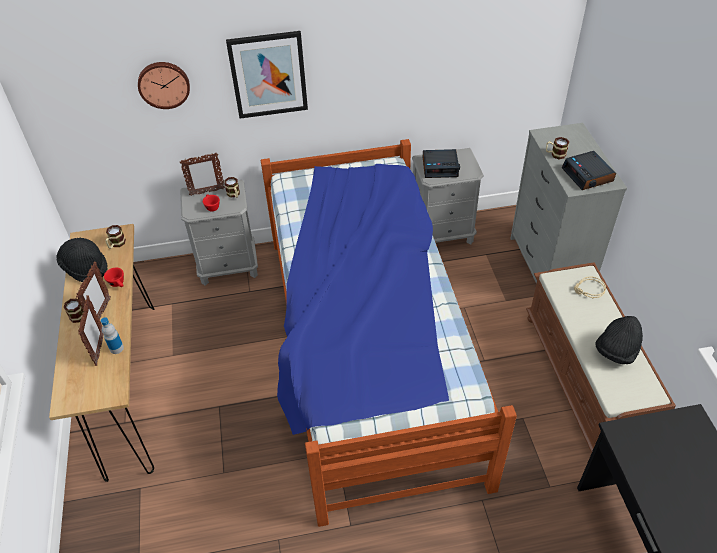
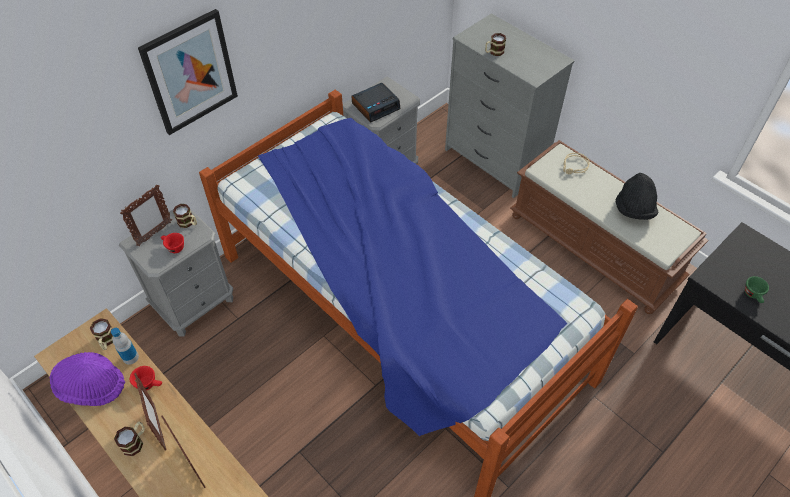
camera: 35 degrees left, 5 degrees up
black hat [56,238,108,282] -> purple hat [50,352,125,406]
bottle [101,317,124,354] -> bottle moved to [111,328,139,365]
wall clock [138,62,190,109] -> none
alarm clock [562,151,616,190] -> none
none -> green cup [745,276,769,303]

